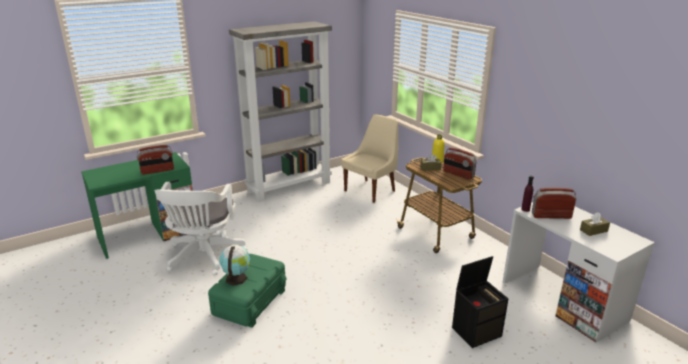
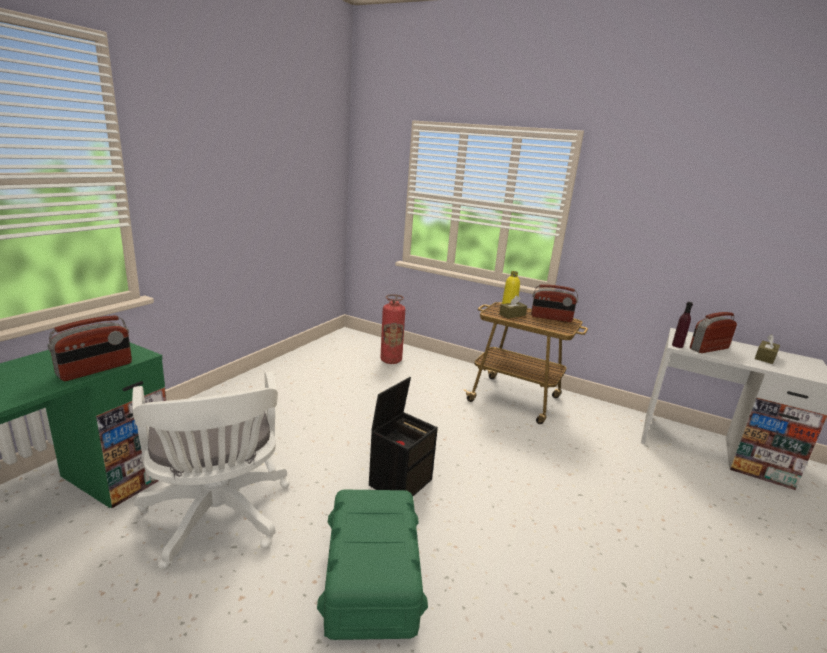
camera: 30 degrees left, 5 degrees down
globe [219,245,251,286] -> none
grey bookcase [229,21,332,202] -> none
beige chair [341,114,398,203] -> fire extinguisher [380,294,405,364]
black storage box [452,256,508,348] -> black storage box moved to [369,377,438,496]

